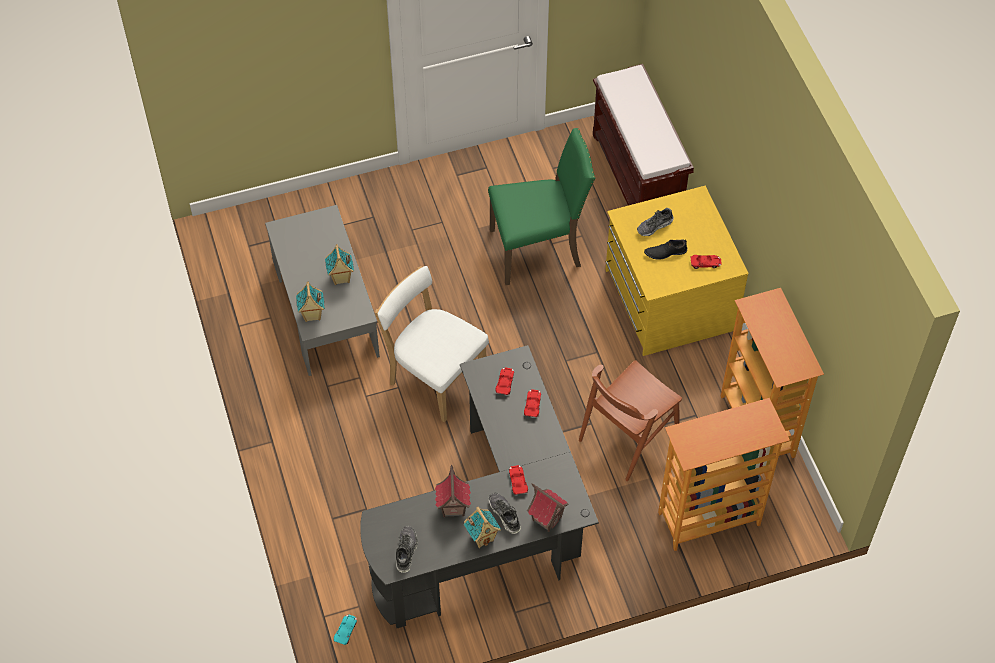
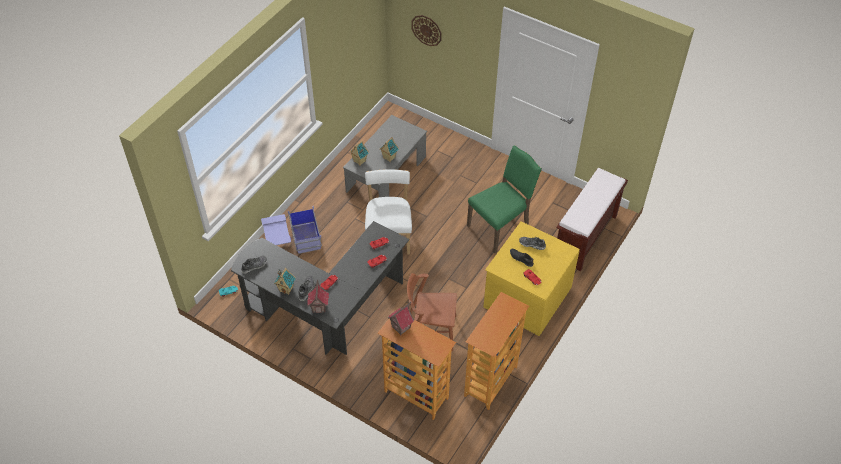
camera: 50 degrees right, 5 degrees down
toy house [435,465,471,517] -> toy house moved to [388,302,414,335]
green chair [488,128,596,285] -> green chair turned 75 degrees counterclockwise [467,145,542,253]
none -> blue storage box [261,206,322,254]
none -> wall clock [411,15,442,46]

